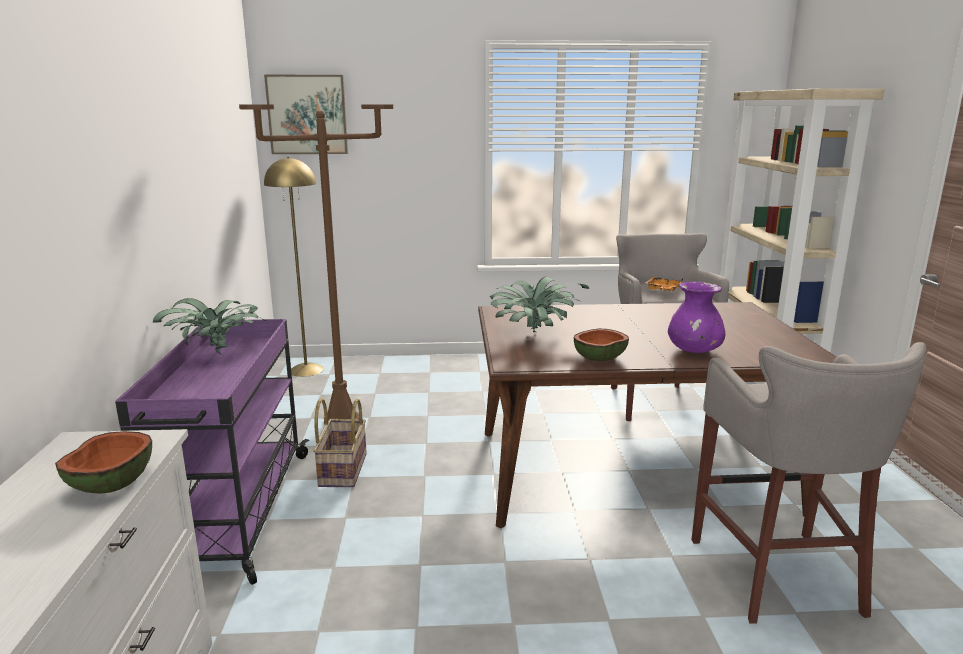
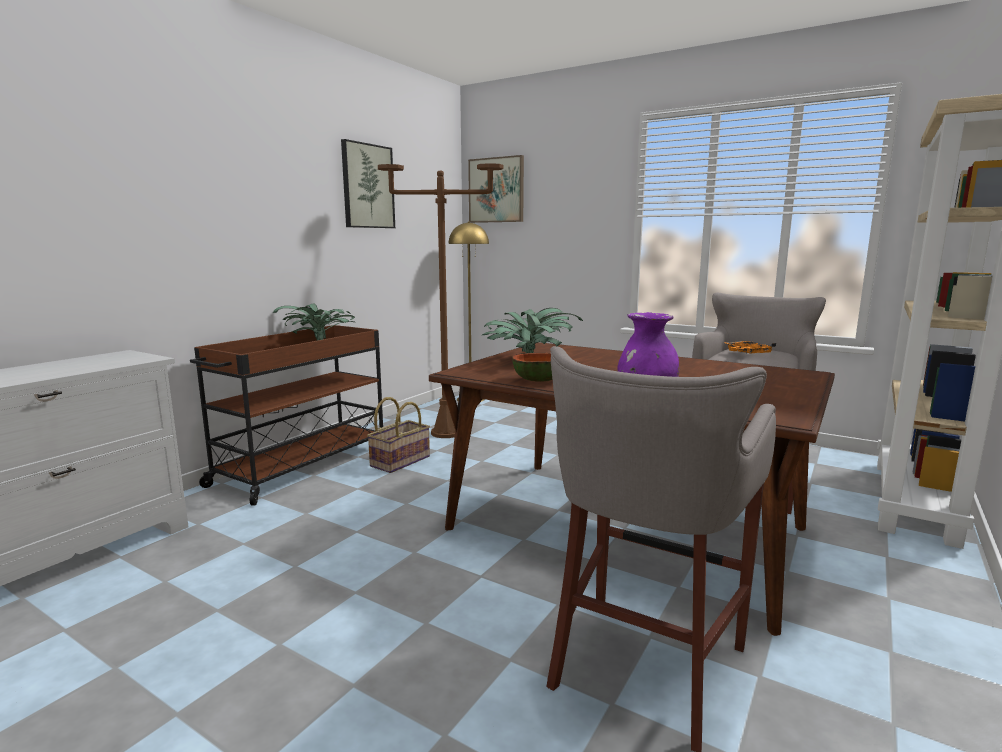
camera: 35 degrees right, 5 degrees down
bowl [55,431,152,494] -> none
purple cart [115,319,310,585] -> brown cart [190,325,383,505]
none -> picture [341,139,395,228]

